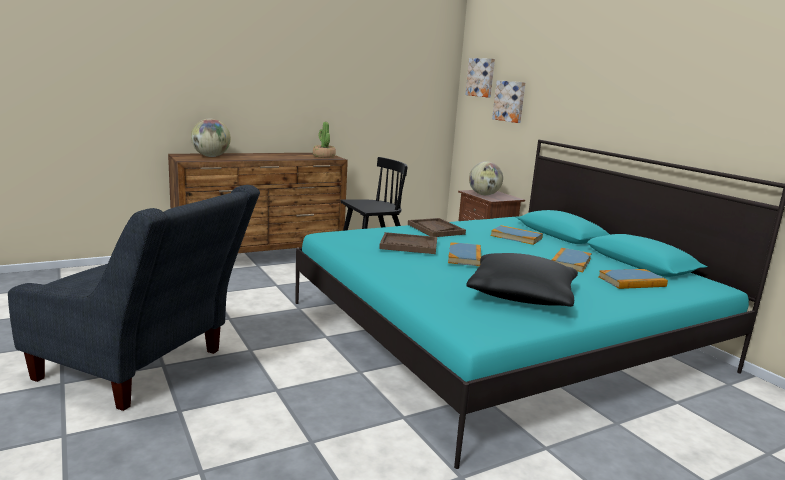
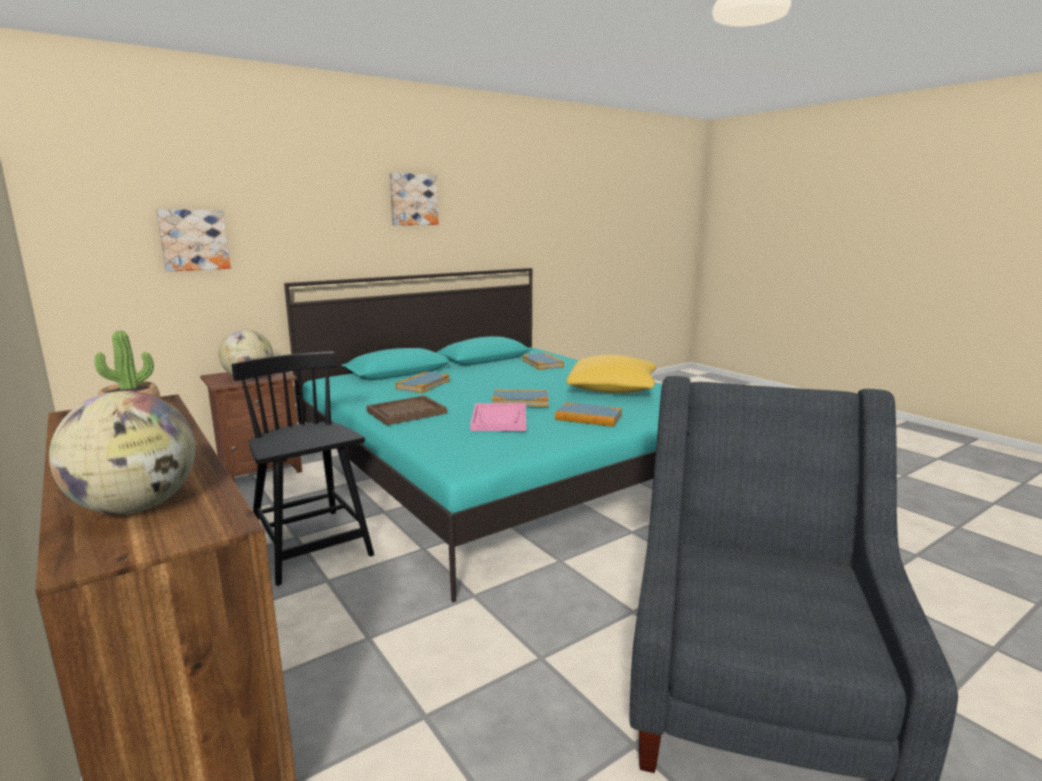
camera: 95 degrees left, 0 degrees up
brown tray [379,232,437,254] -> pink tray [470,403,526,431]
picture [465,58,495,98] -> picture moved to [390,173,439,225]
black pillow [466,253,578,307] -> yellow pillow [567,355,656,393]
book [552,248,592,272] -> book moved to [555,402,622,427]

